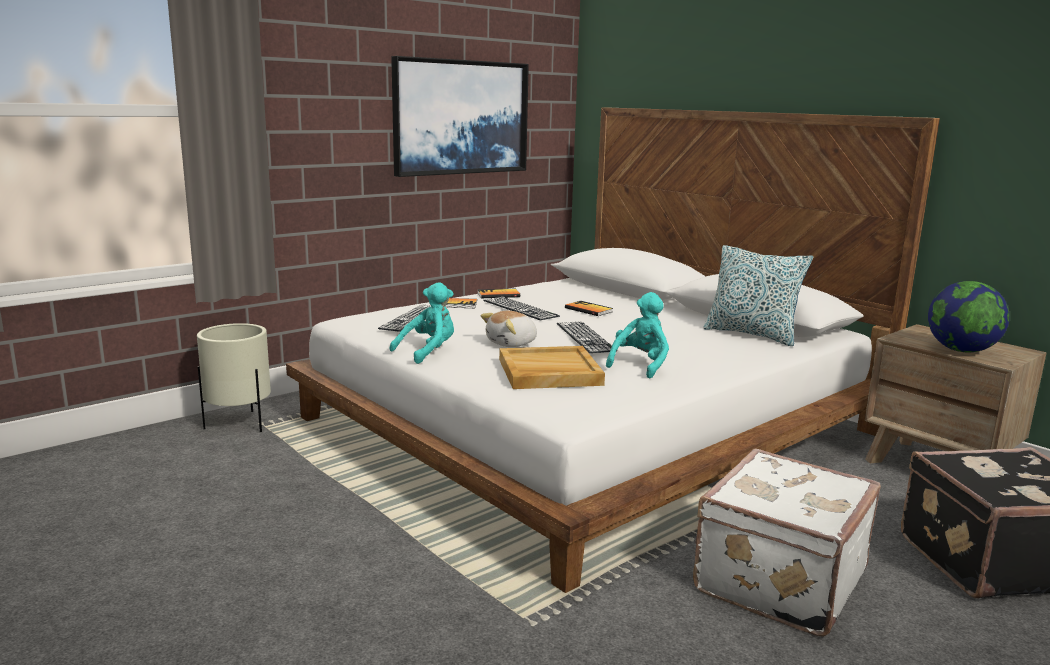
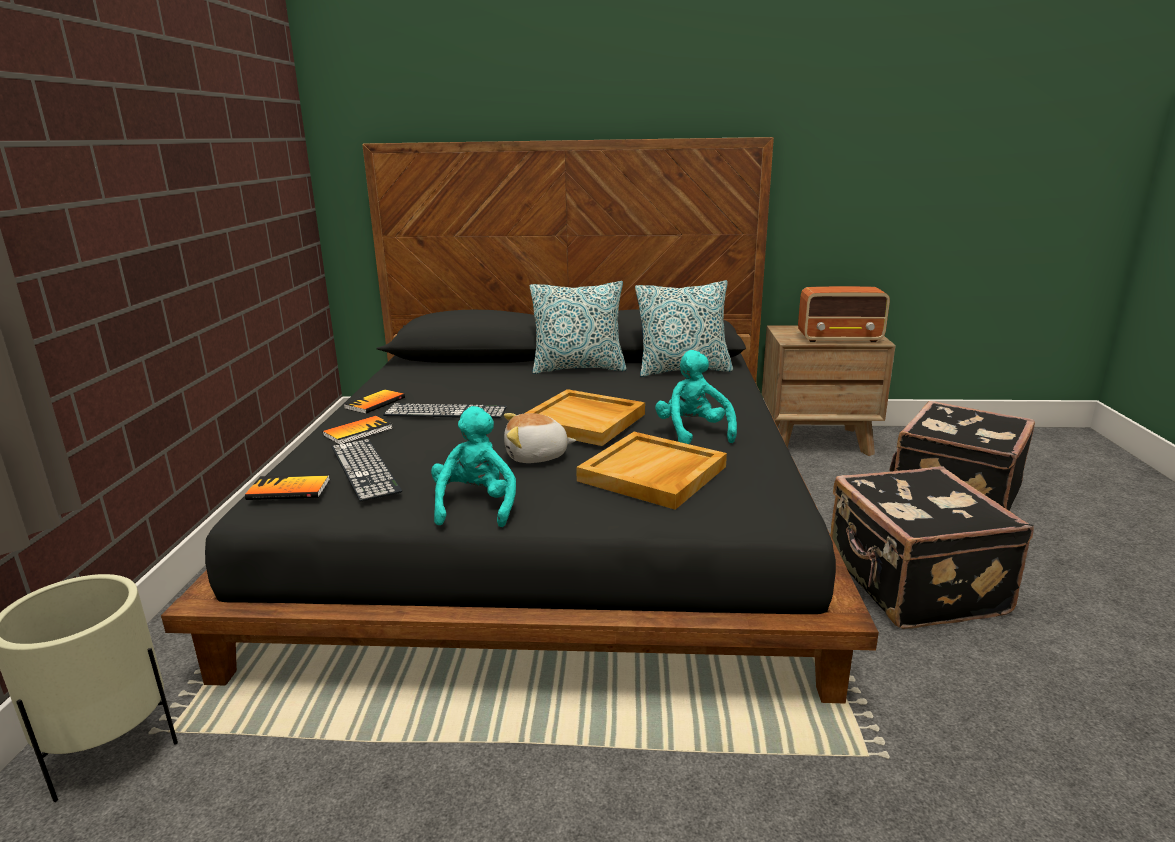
camera: 45 degrees left, 5 degrees up
white bed [286,107,940,593] -> black bed [161,137,879,703]
picture [391,56,529,177] -> none
plush toy [481,311,537,347] -> plush toy turned 75 degrees clockwise [504,413,576,463]
keyboard [557,321,617,353] -> beige tray [524,389,645,446]
book [565,301,613,316] -> book moved to [245,474,330,500]
white suitcase [693,449,881,637] -> black suitcase [830,466,1034,629]
globe [928,281,1010,352] -> radio [798,286,890,342]
none -> pillow [530,281,627,374]

